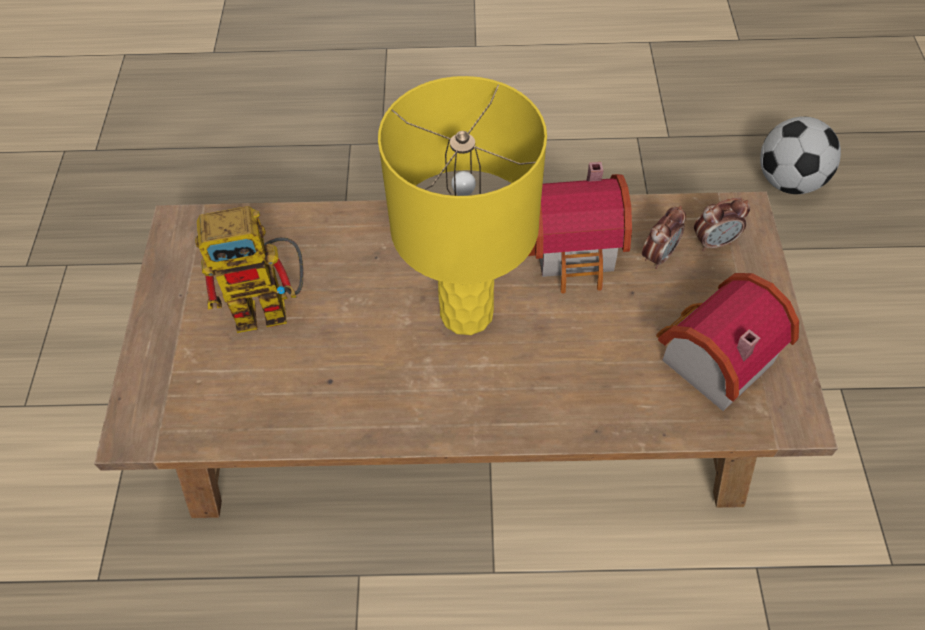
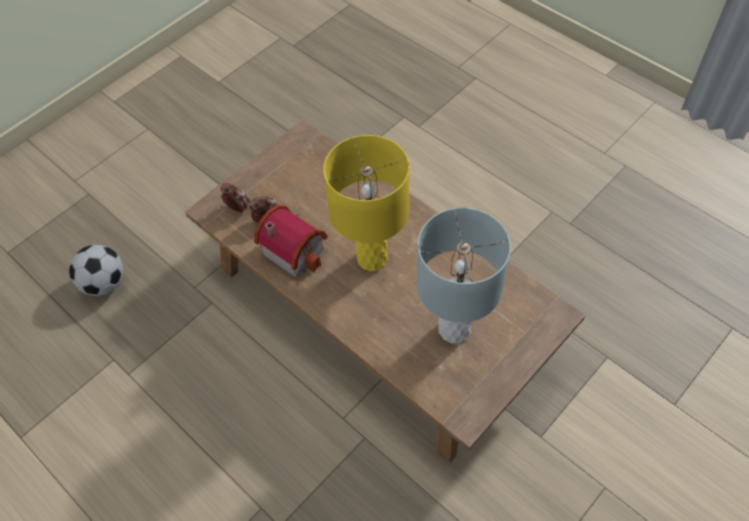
camera: 135 degrees left, 0 degrees up
toy robot [195,206,303,333] -> grey table lamp [417,208,511,343]
toy house [656,273,799,411] -> none

